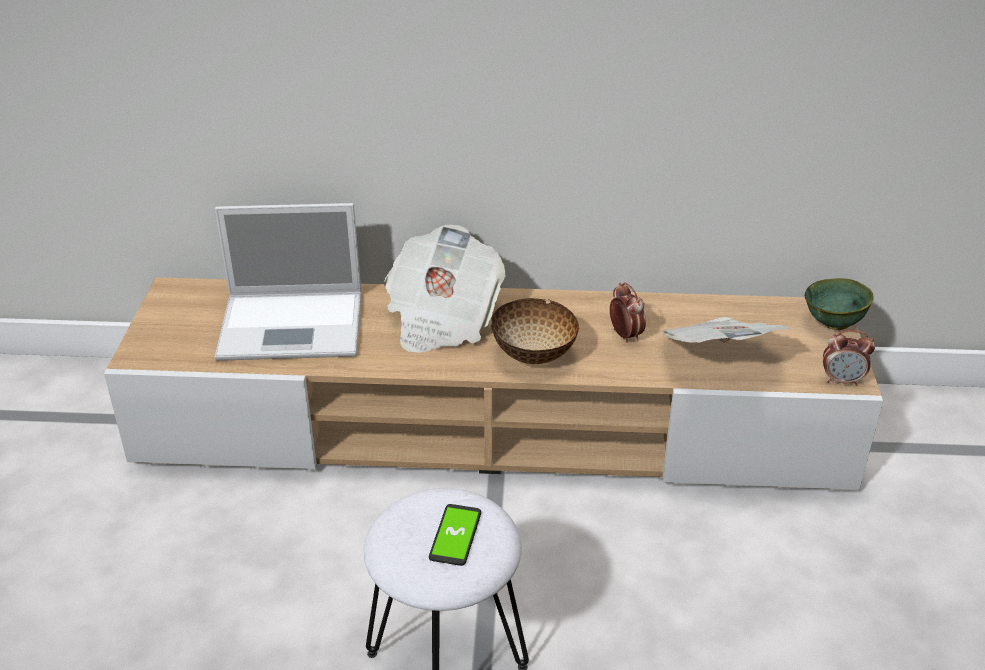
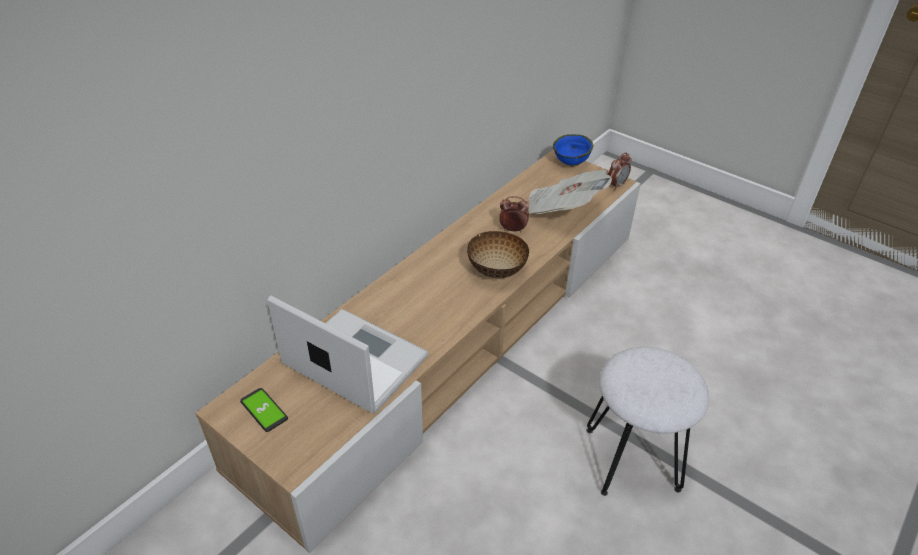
camera: 55 degrees left, 5 degrees up
laptop [215,203,361,361] -> laptop turned 90 degrees counterclockwise [267,296,428,413]
newspaper [384,225,506,352] -> none
phone [429,504,481,566] -> phone moved to [240,388,288,432]
green bowl [805,278,874,330] -> blue bowl [553,134,593,166]

